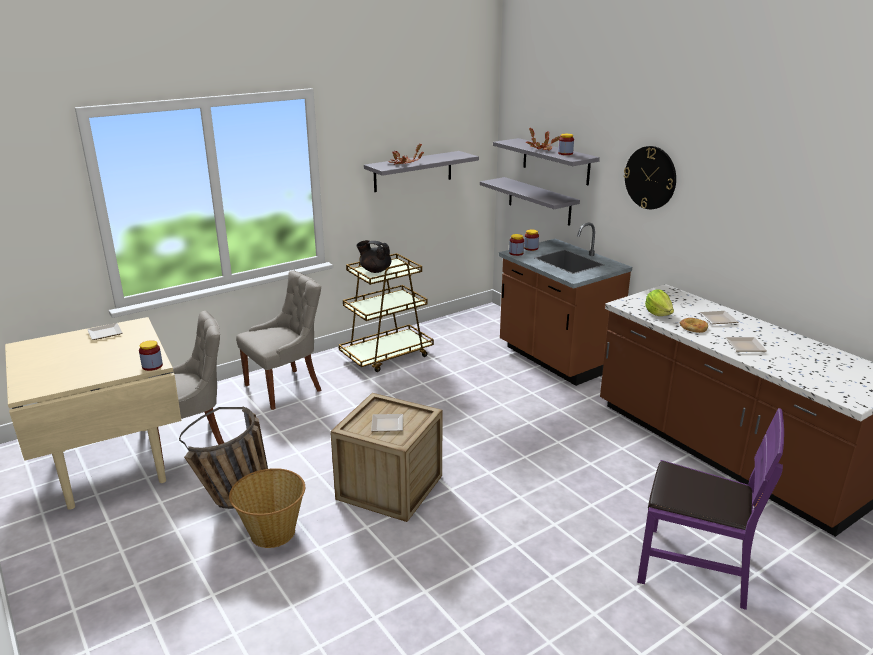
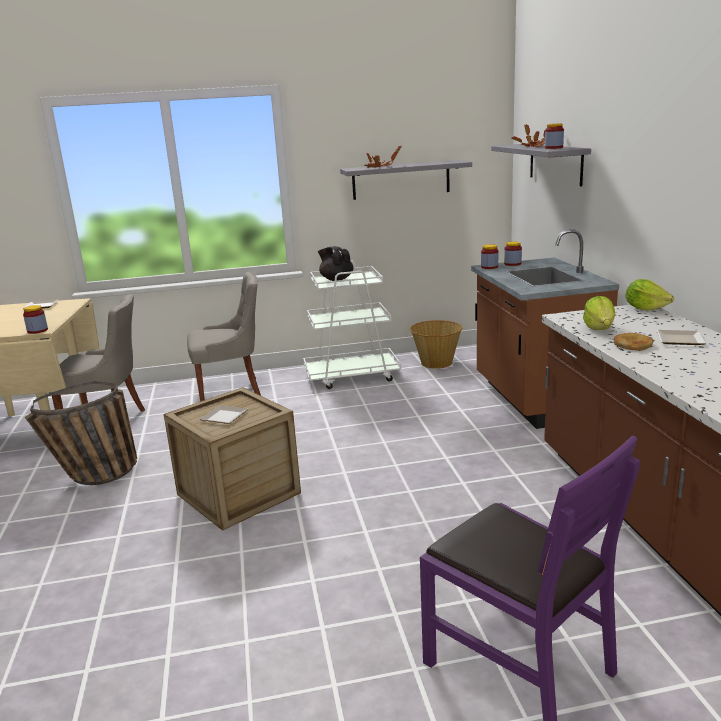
camera: 25 degrees right, 5 degrees down
basket [229,468,305,548] -> basket moved to [410,320,462,369]
brown cart [339,253,434,372] -> white cart [303,260,401,389]
grey shelf [480,177,580,226] -> none
wall clock [624,146,676,209] -> none
plate [725,337,767,351] -> none
none -> lettuce [625,279,674,311]

